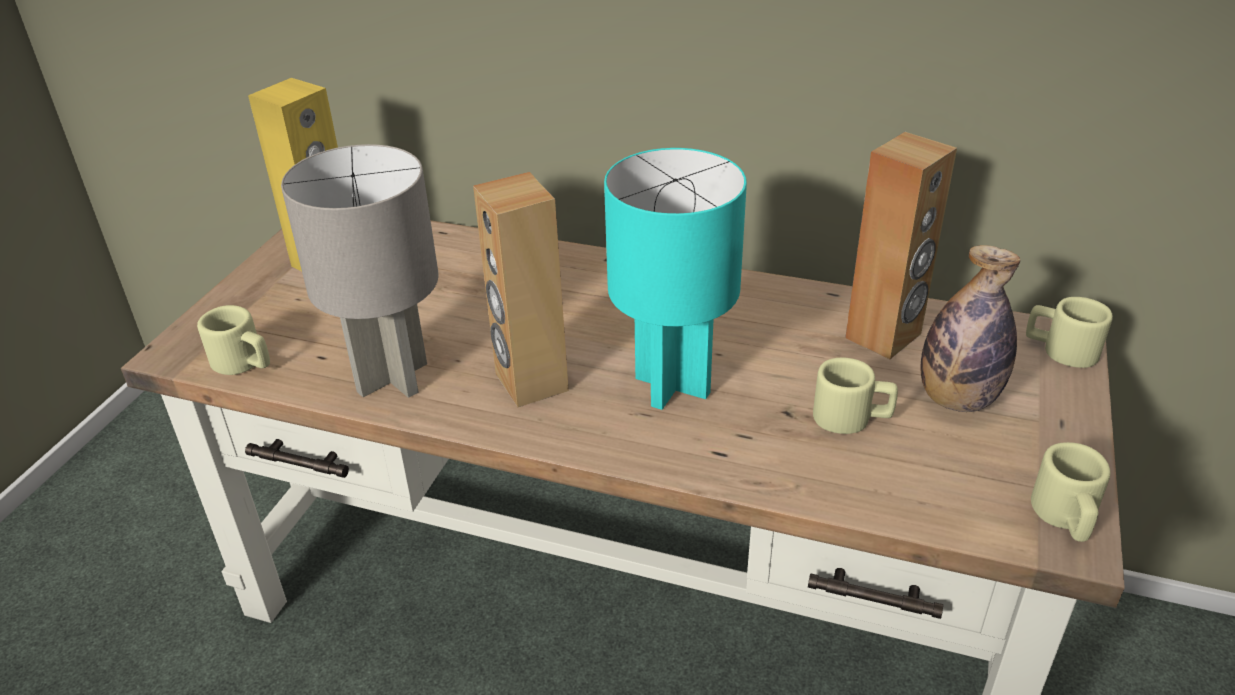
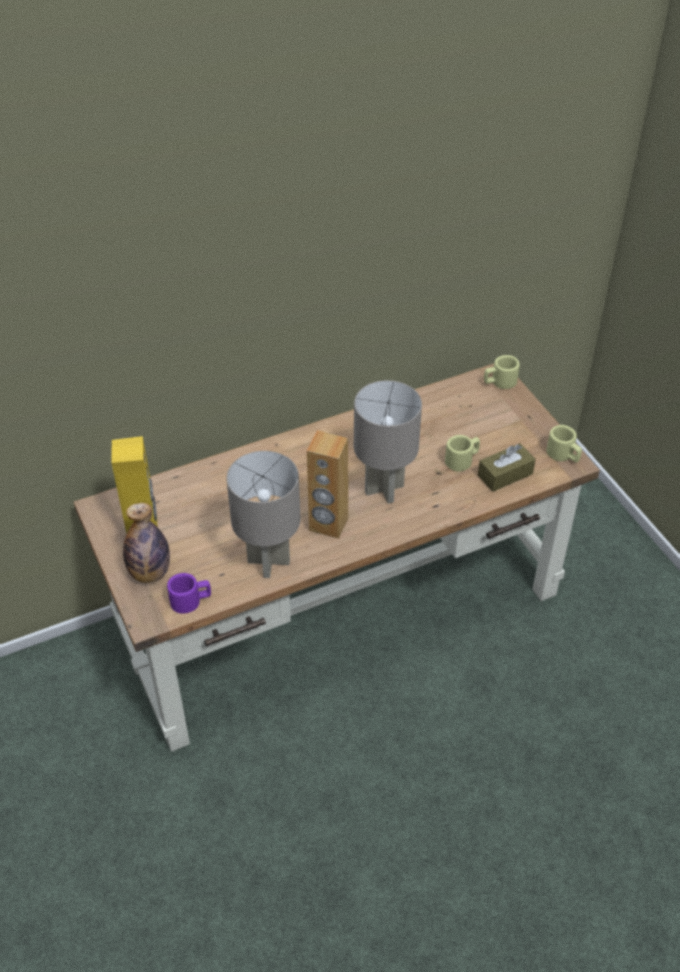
camera: 45 degrees left, 10 degrees up
beige mug [197,305,270,375] -> purple mug [167,573,211,613]
turquoise table lamp [604,148,747,410] -> grey table lamp [354,380,422,504]
brown speaker [845,132,957,359] -> none
bottle [920,245,1020,412] -> bottle moved to [123,503,170,583]
none -> brown tissue box [478,443,536,492]

